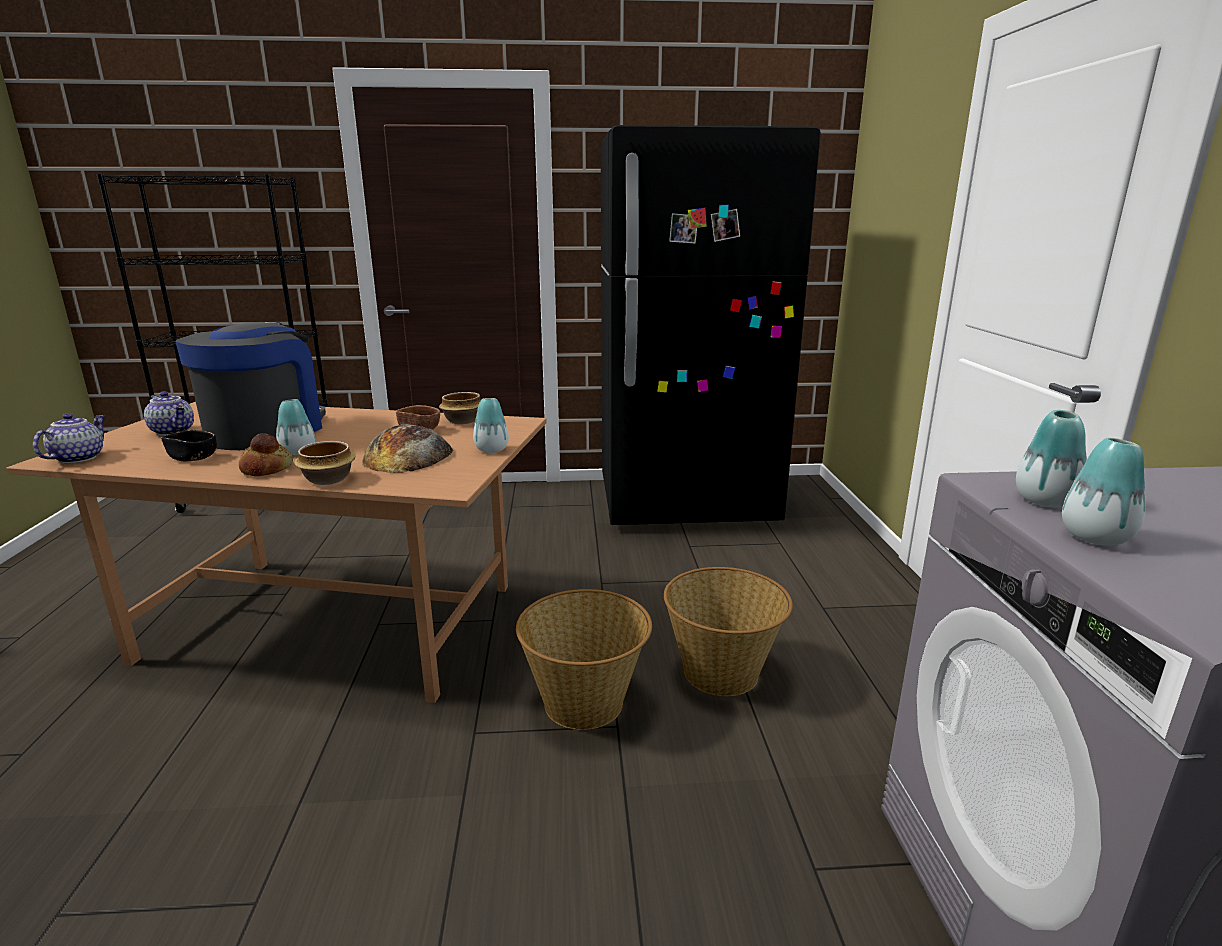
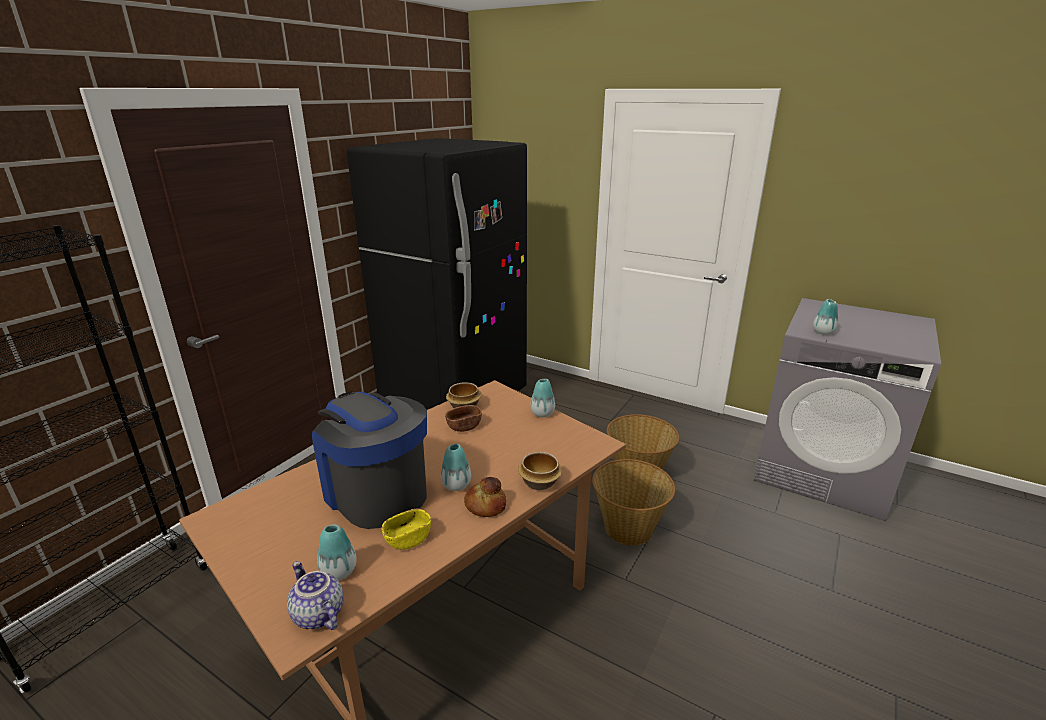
camera: 55 degrees left, 5 degrees up
teapot [144,391,194,436] -> none
black bowl [161,430,217,461] -> yellow bowl [382,509,431,550]
bread [362,424,453,473] -> none
vase [1062,438,1145,546] -> vase moved to [317,524,357,580]

